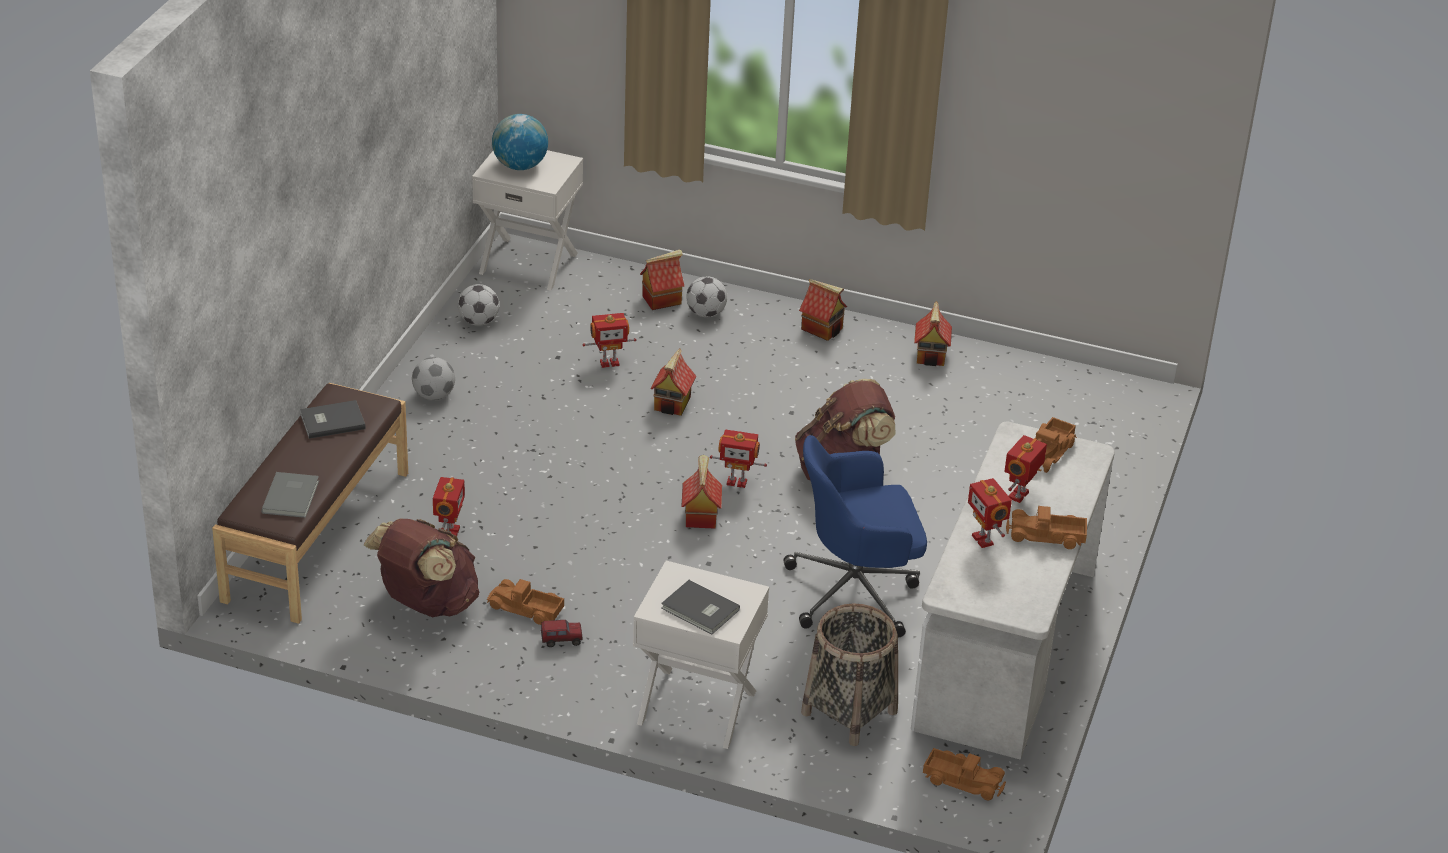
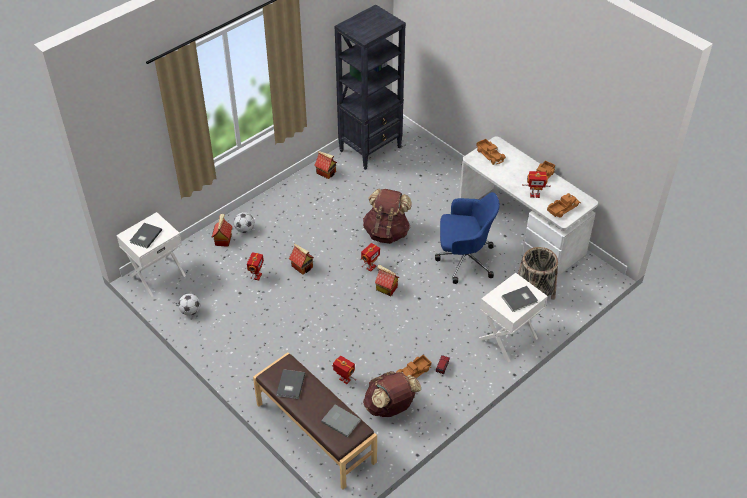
camera: 60 degrees left, 10 degrees up
football [412,357,455,400] -> none
globe [492,114,548,170] -> grey book [130,223,162,249]
blue office chair [783,435,927,637] -> blue office chair turned 105 degrees counterclockwise [435,192,500,284]
toy house [799,279,847,341] -> none
toy truck [923,748,1006,800] -> toy truck moved to [547,193,581,217]
toy robot [1004,435,1047,503] -> none
none -> black bookcase [334,4,406,170]

